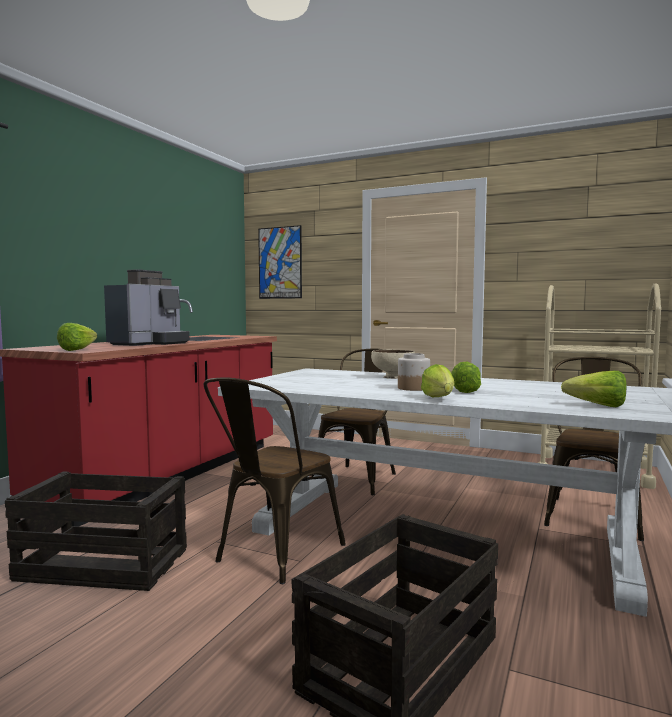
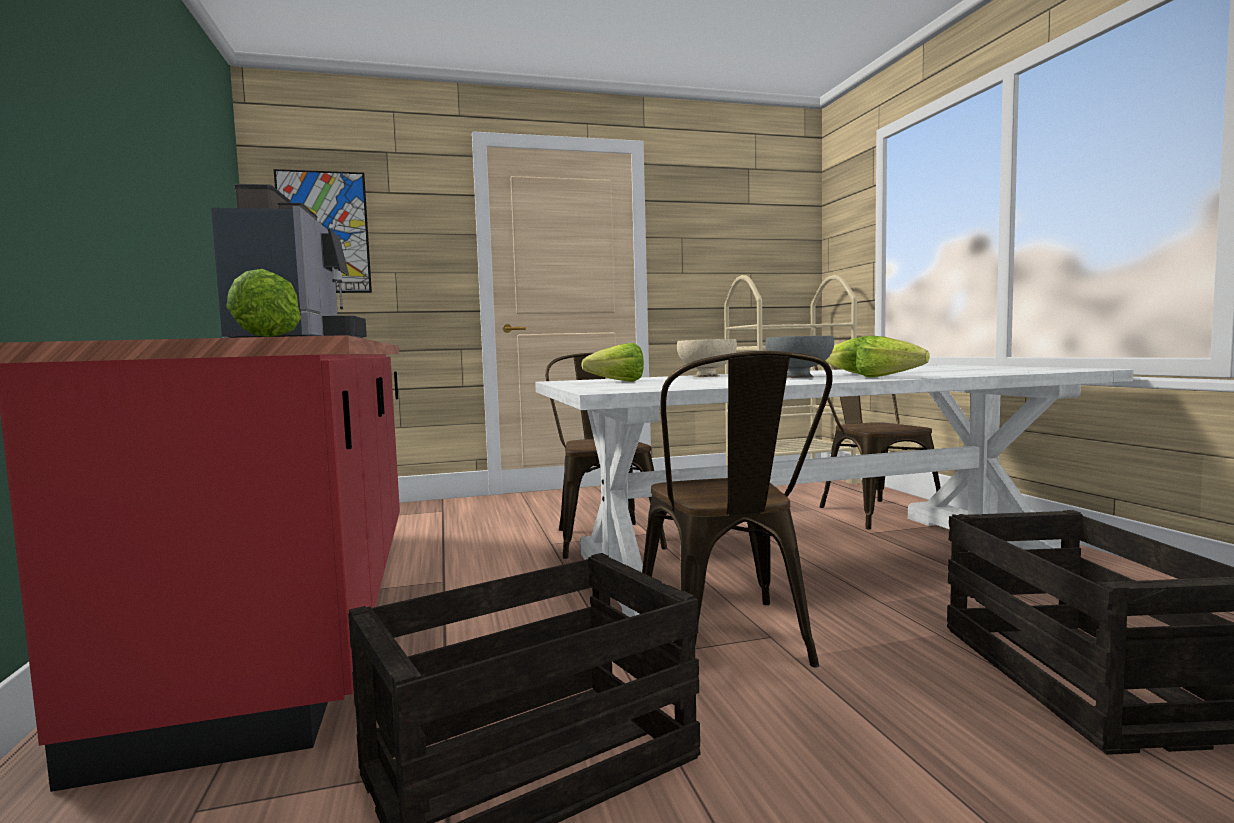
camera: 40 degrees left, 0 degrees up
jar [398,353,430,391] -> grey bowl [765,336,834,378]
lettuce [561,371,627,407] -> lettuce moved to [581,343,644,382]

